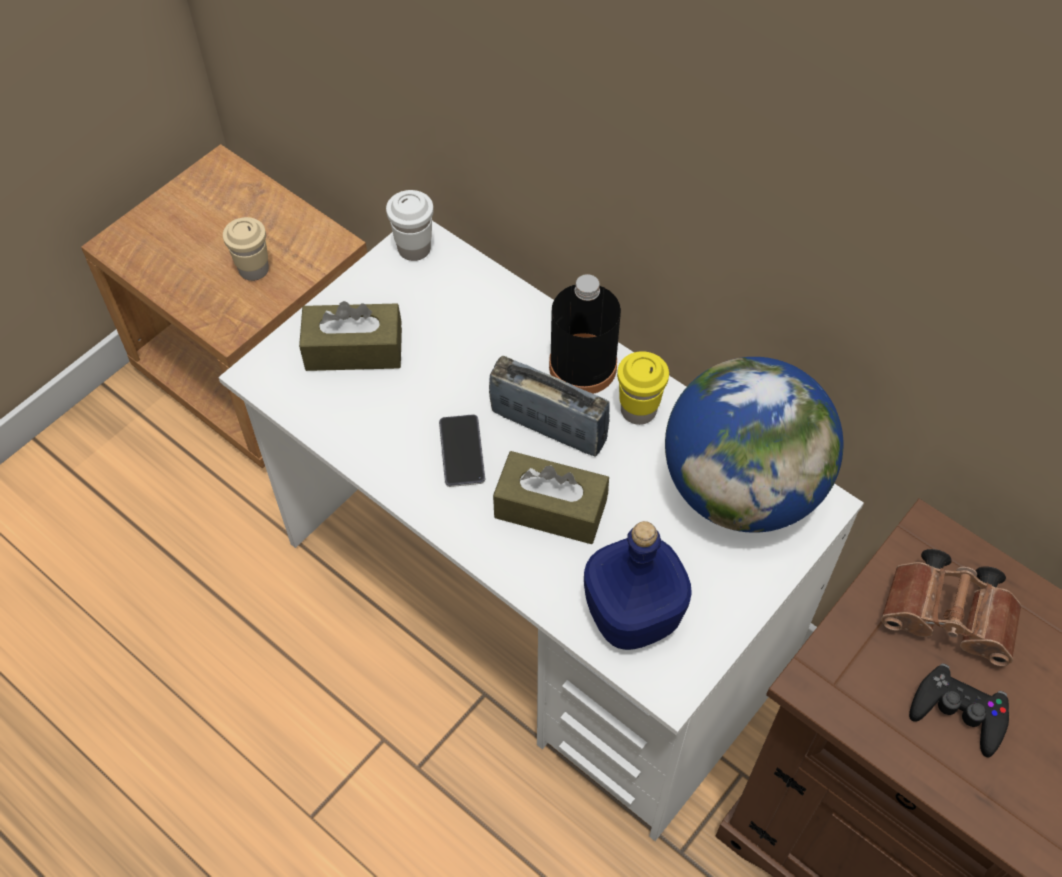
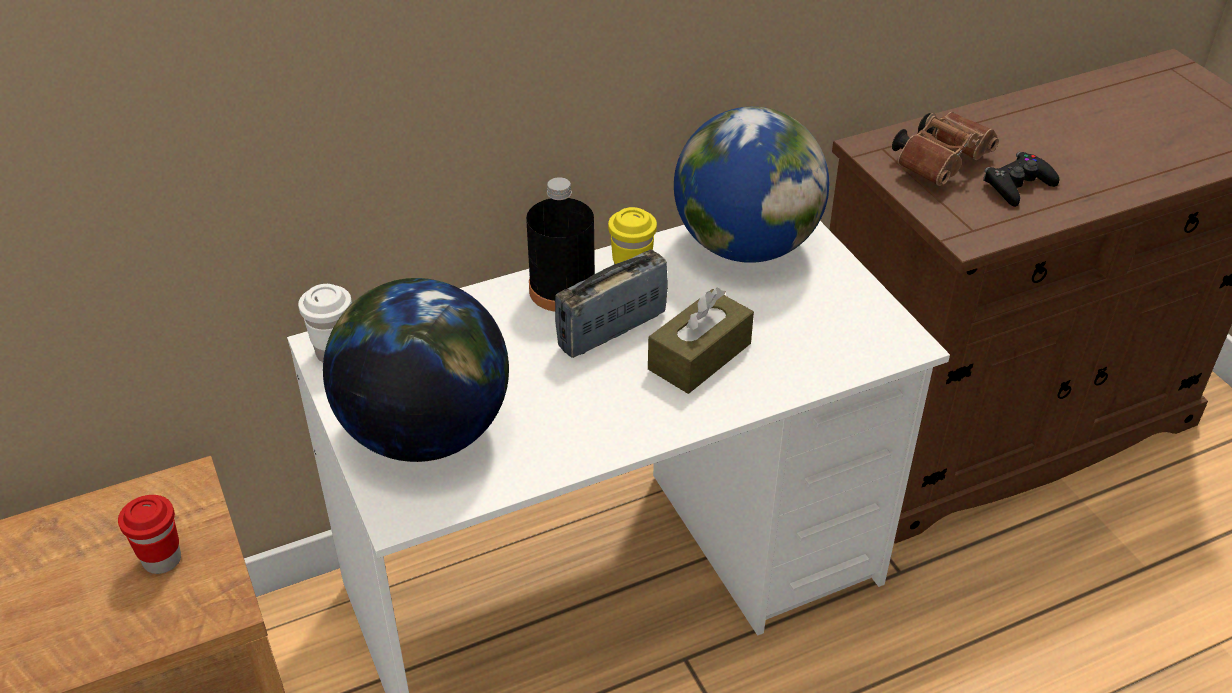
camera: 65 degrees left, 15 degrees down
beige cup [223,217,269,281] -> red cup [118,495,181,574]
brown tissue box [299,301,402,371] -> globe [323,278,509,462]
phone [439,414,485,487] -> none
blue bottle [584,521,692,650] -> none

